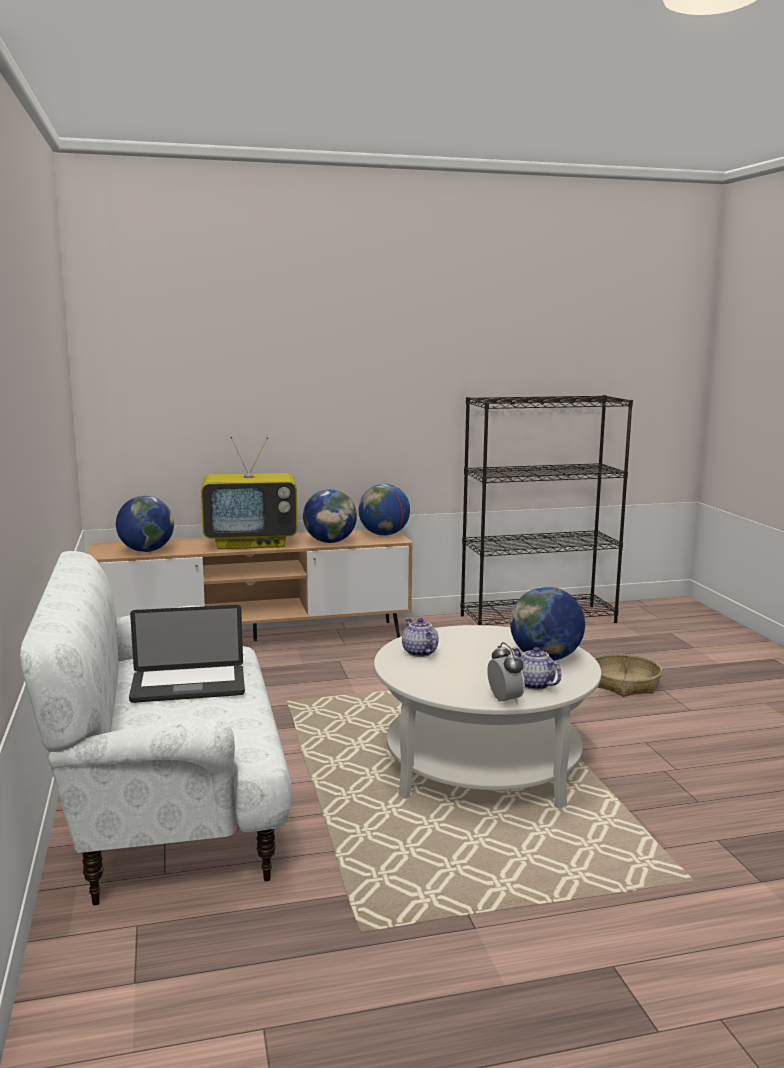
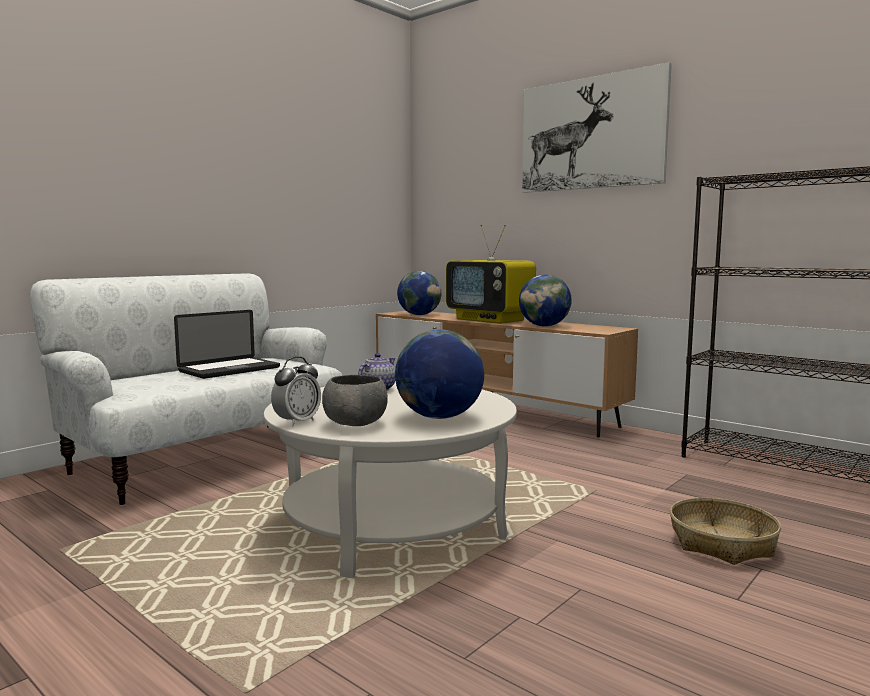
camera: 55 degrees right, 5 degrees down
laptop [129,605,245,703] -> laptop turned 90 degrees counterclockwise [174,310,280,379]
globe [358,484,410,536] -> none
teapot [512,647,561,690] -> grey bowl [322,375,388,426]
none -> picture [522,62,672,193]

